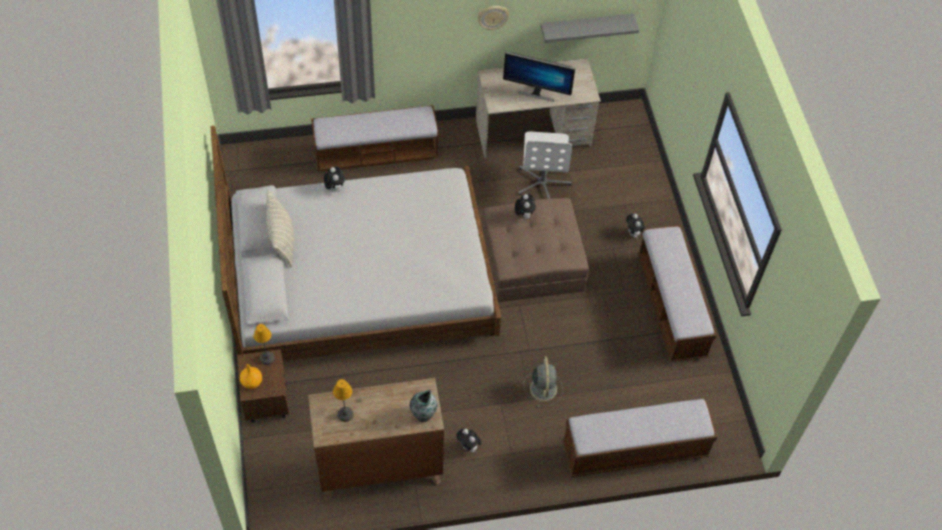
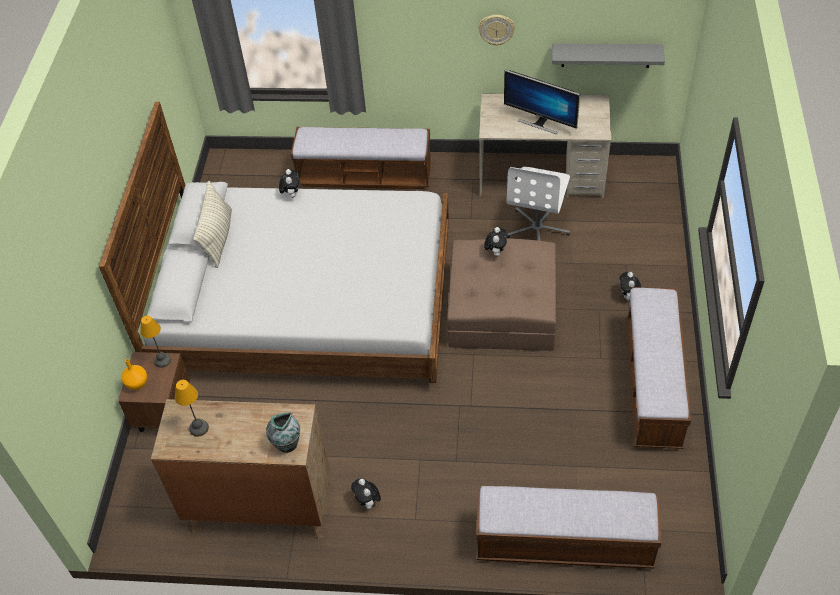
camera: 20 degrees right, 5 degrees down
grey fan [523,356,563,408] -> none

